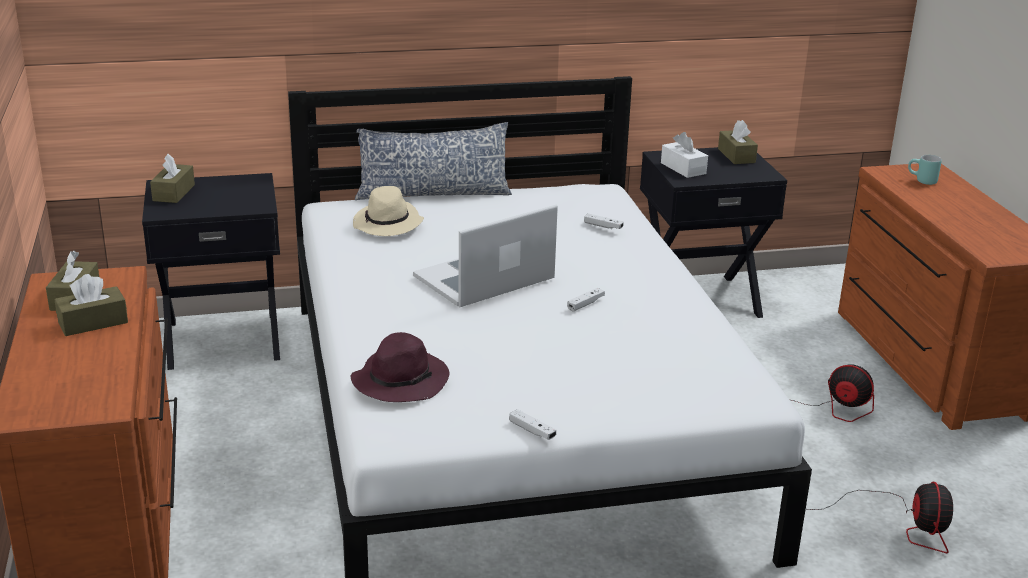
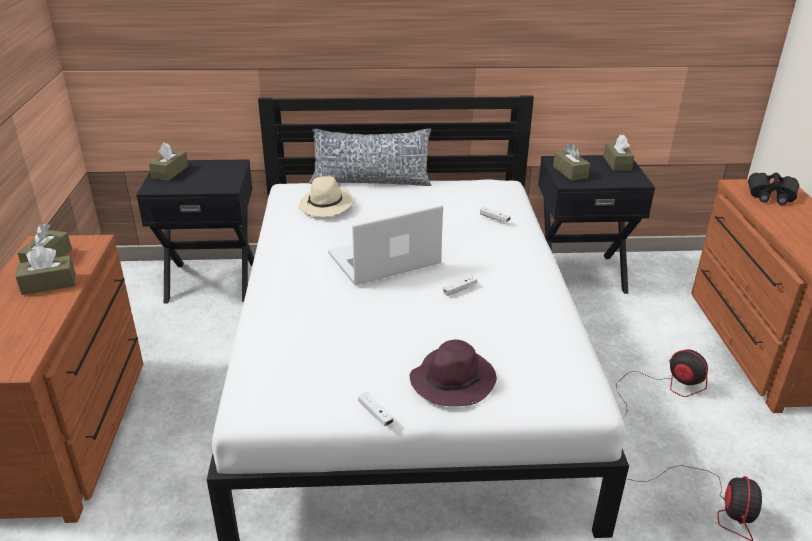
camera: 10 degrees right, 5 degrees up
purple hat [350,332,450,402] -> purple hat moved to [410,340,497,406]
white tissue box [661,132,708,178] -> brown tissue box [553,143,590,181]
turquoise mug [908,155,942,185] -> black binoculars [748,173,799,205]

